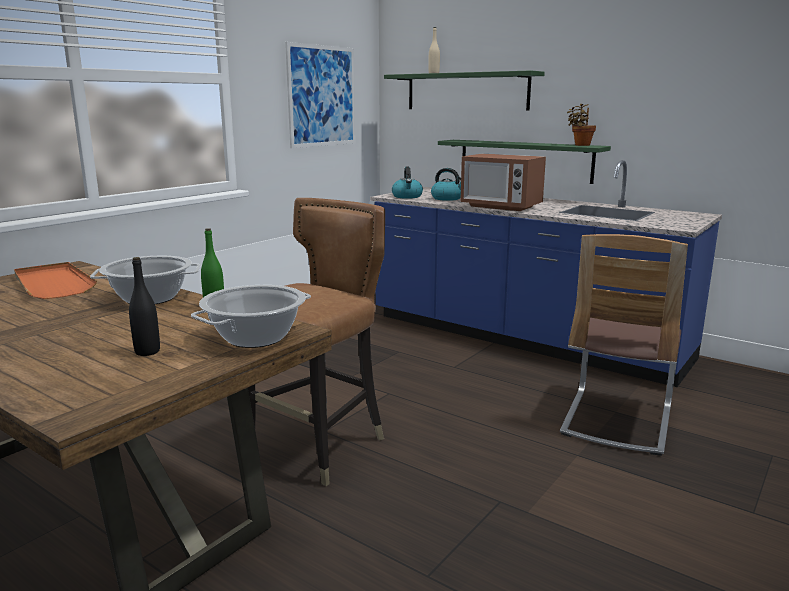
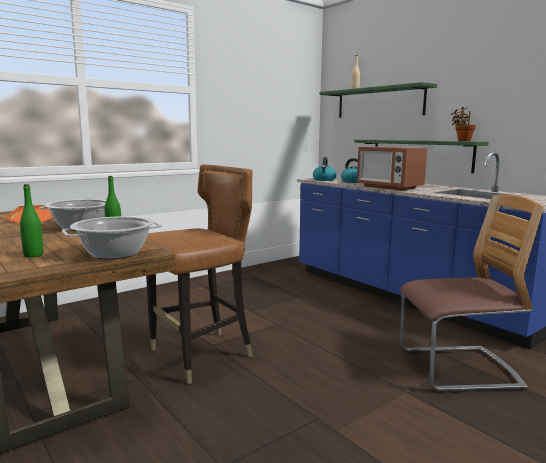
camera: 15 degrees right, 5 degrees down
black bottle [129,257,160,356] -> green bottle [20,184,43,258]
picture [285,42,356,148] -> none
chair [560,234,688,456] -> chair turned 135 degrees counterclockwise [400,195,544,392]

